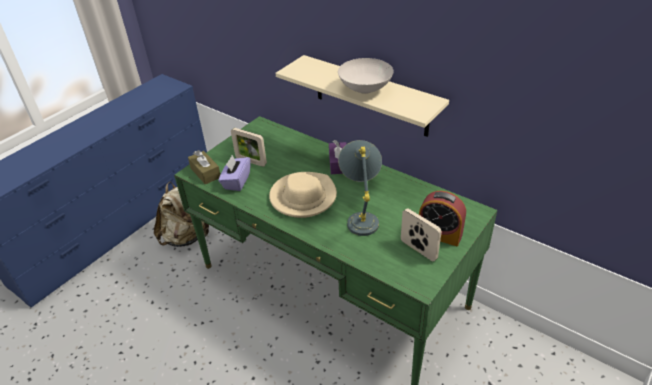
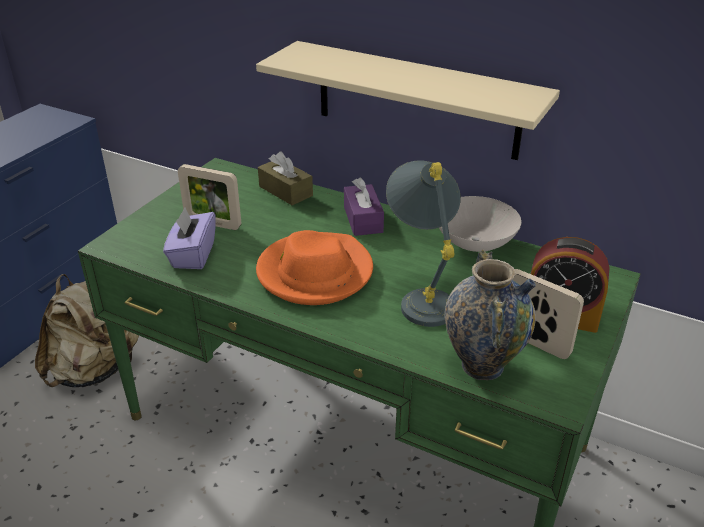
camera: 10 degrees left, 5 degrees down
brown tissue box [188,150,220,184] -> brown tissue box moved to [258,152,313,205]
beige hat [269,172,337,218] -> orange hat [256,230,373,305]
white bowl [338,58,394,94] -> white bowl moved to [439,196,522,252]
none -> vase [445,249,536,380]

